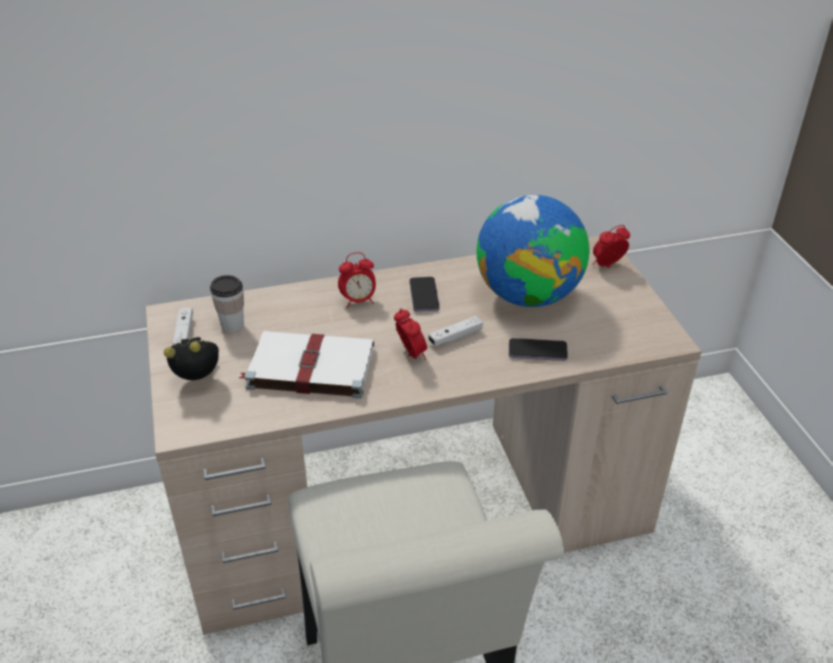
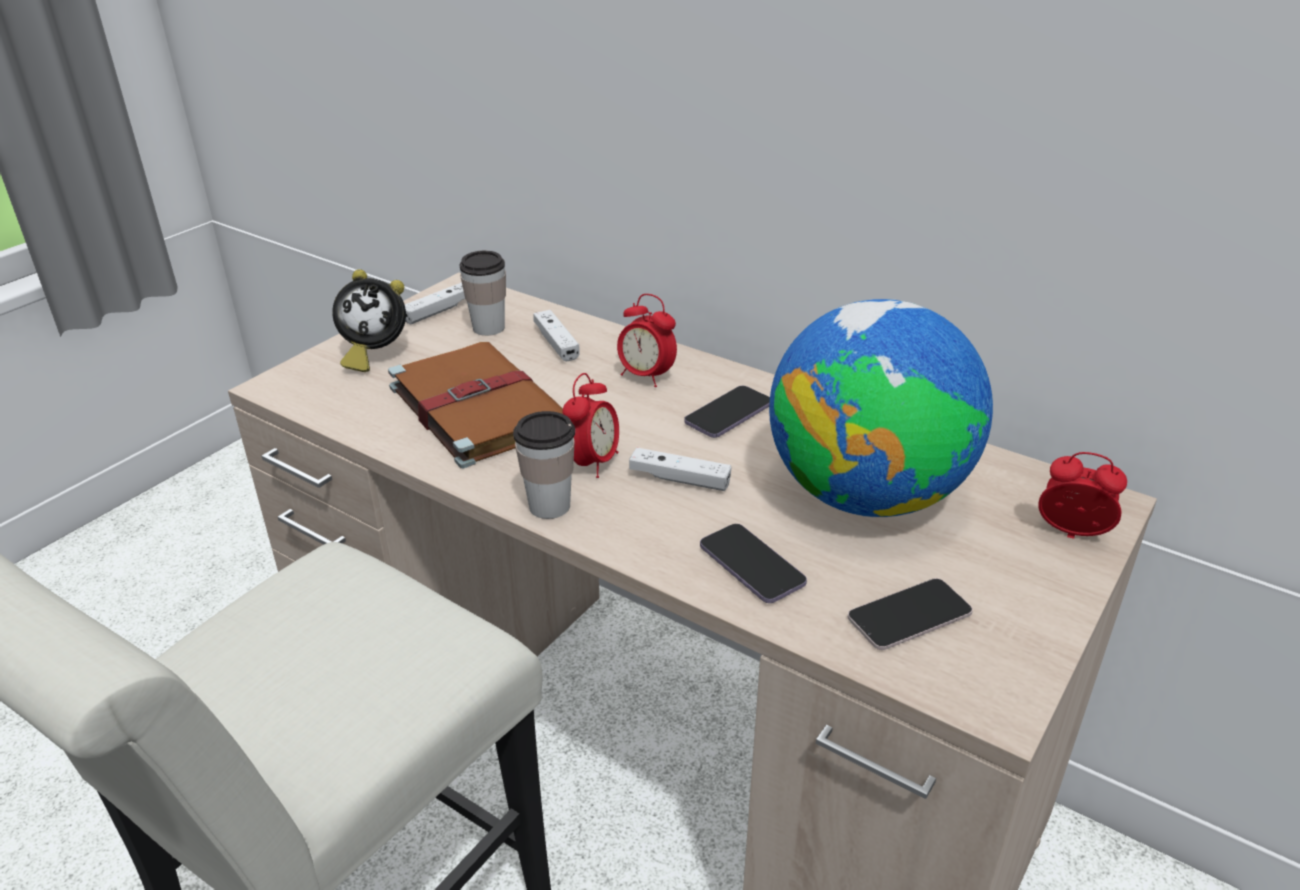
camera: 50 degrees right, 5 degrees down
alarm clock [164,337,219,380] -> alarm clock turned 135 degrees clockwise [332,269,406,372]
white book [239,331,374,399] -> brown book [388,342,563,468]
none -> cup [513,411,575,519]
none -> white game controller [533,310,580,361]
none -> phone [848,578,973,650]

